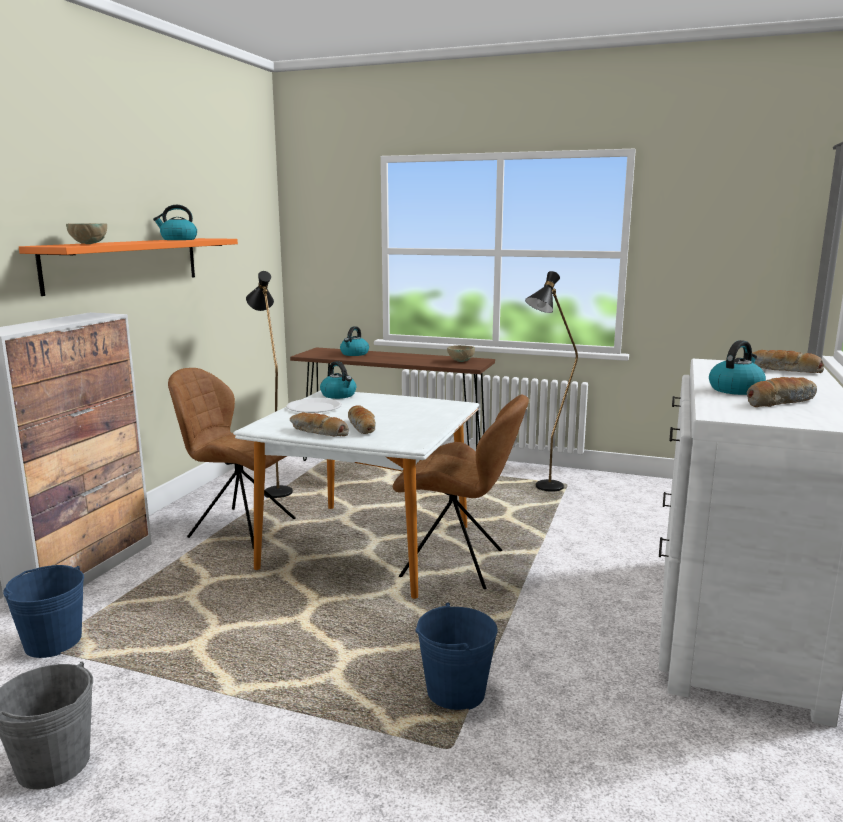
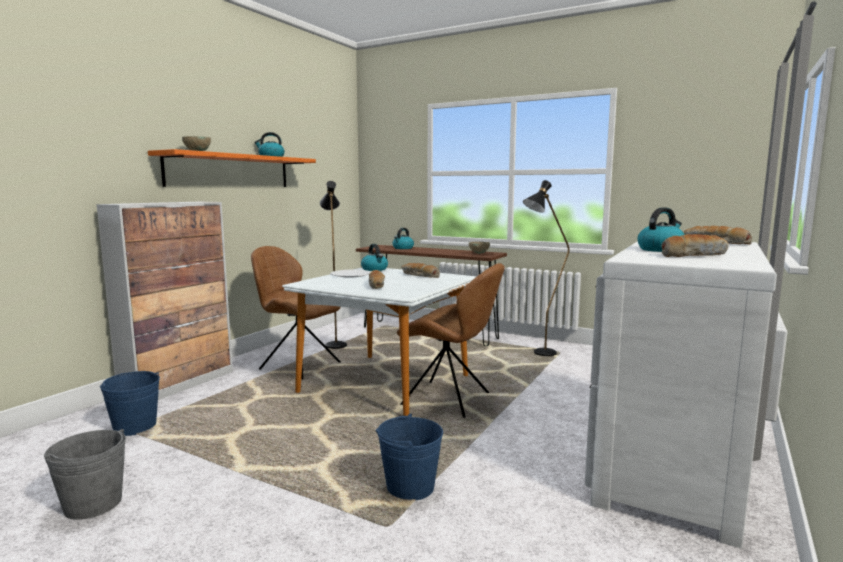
camera: 10 degrees right, 5 degrees down
bread [290,413,349,436] -> bread moved to [401,263,440,278]

